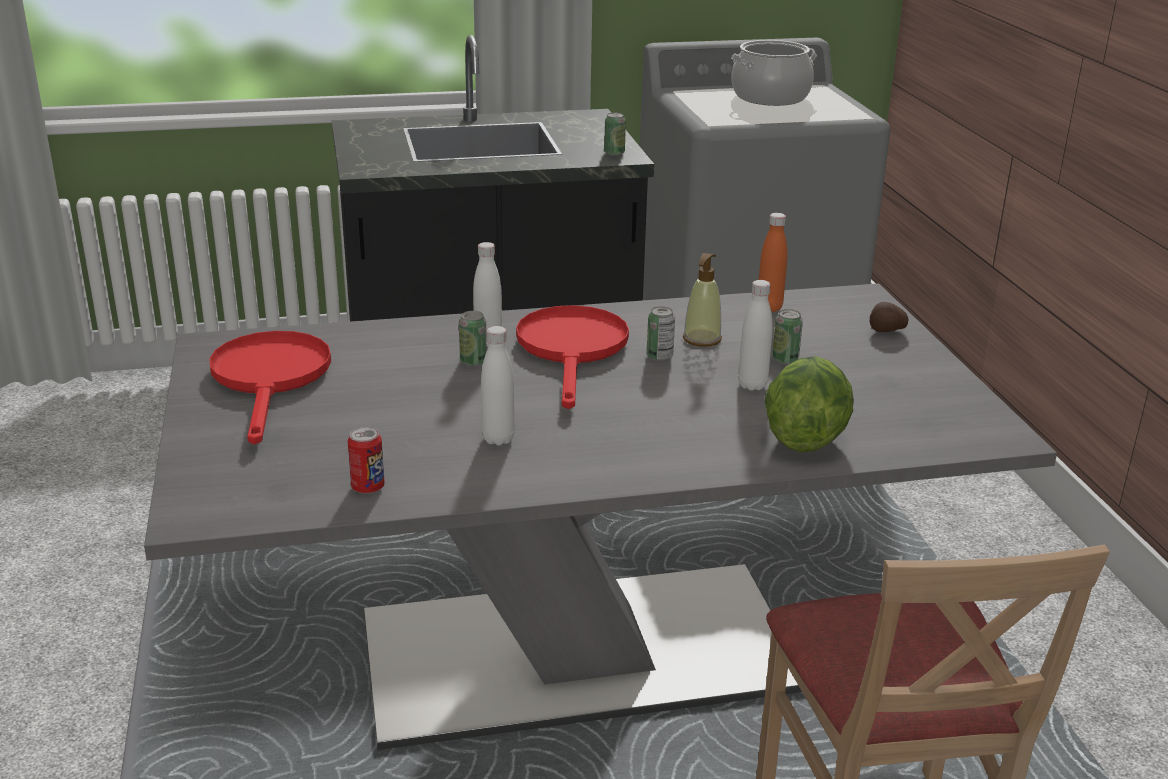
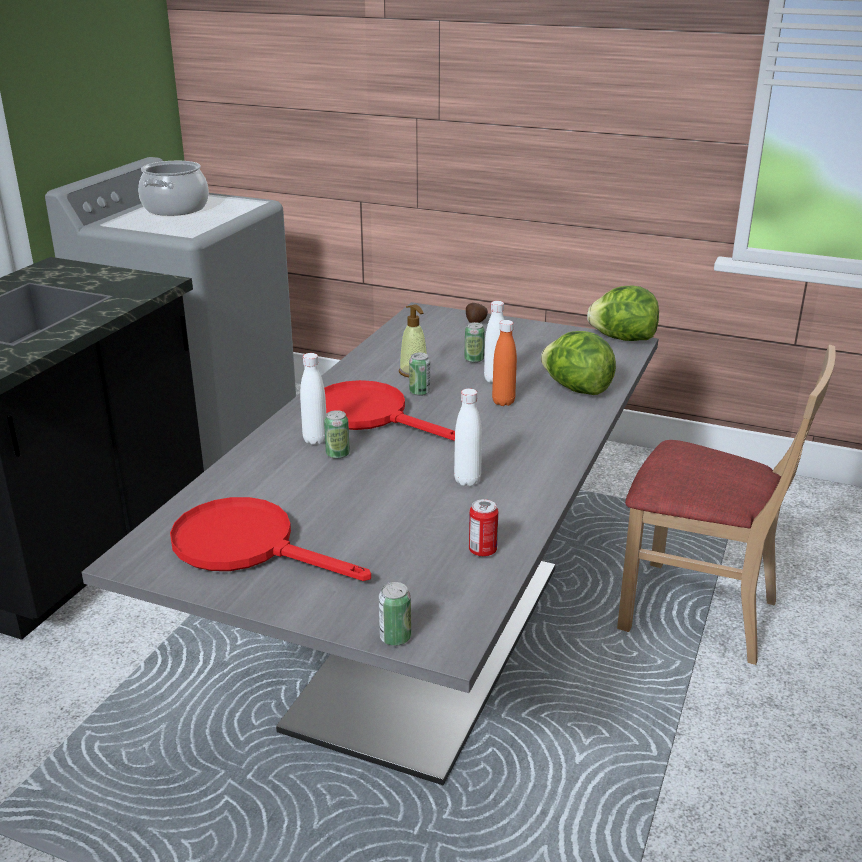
camera: 55 degrees left, 0 degrees up
can [604,113,626,156] -> can moved to [379,582,411,646]
orange bottle [759,213,787,312] -> orange bottle moved to [492,320,517,406]
none -> lettuce [587,286,659,341]

